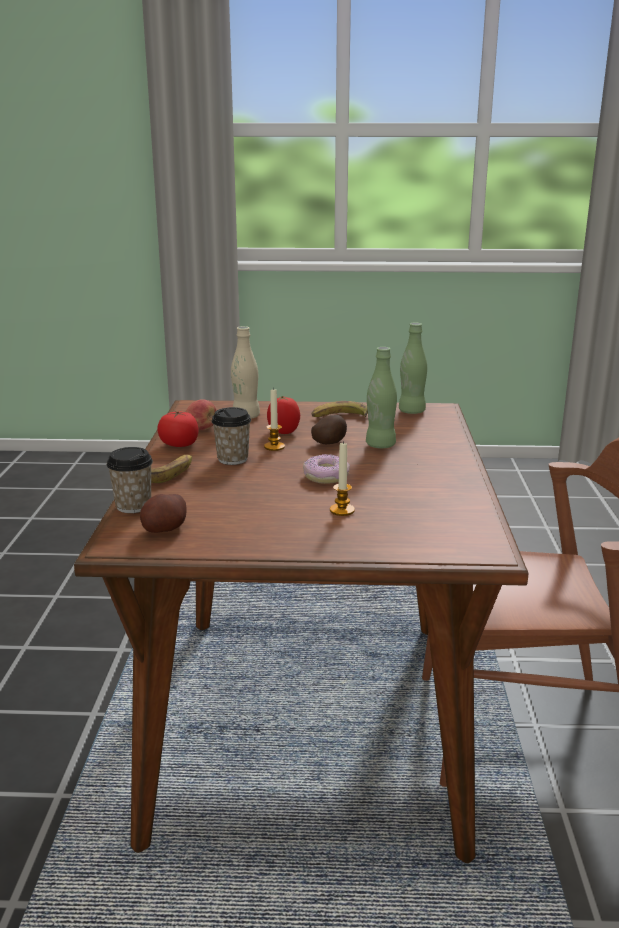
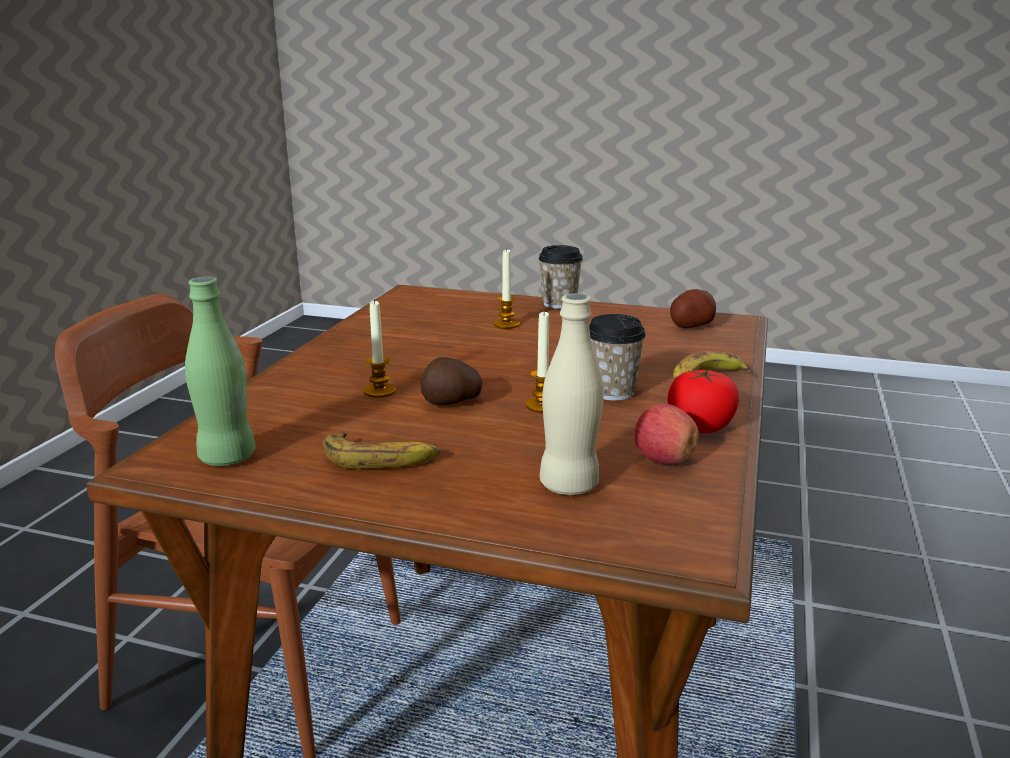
camera: 165 degrees left, 0 degrees up
cup [107,447,153,513] -> cup moved to [538,245,583,309]
tomato [267,396,300,434] -> none
donut [303,454,350,484] -> none
green bottle [366,347,397,448] -> candle [363,299,396,398]

